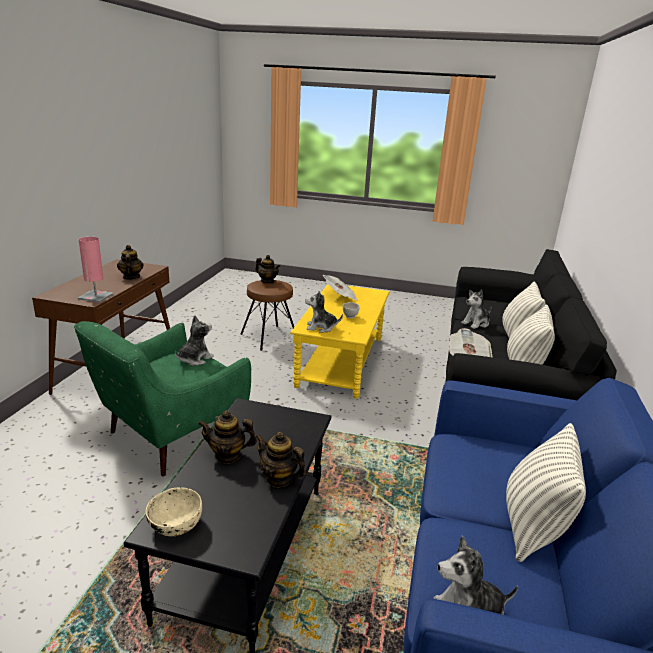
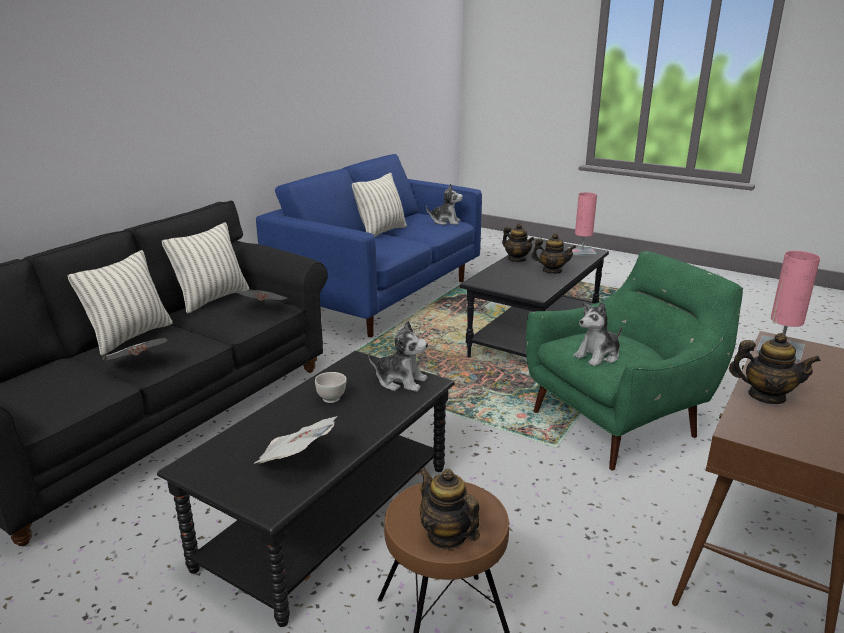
camera: 160 degrees left, 0 degrees up
teapot [117,245,144,280] -> teapot turned 75 degrees counterclockwise [729,333,821,404]
beige bowl [146,487,202,536] -> pink table lamp [568,192,597,256]
yellow coffee table [290,284,390,399] -> black coffee table [157,351,455,627]
plush toy [461,290,492,329] -> newspaper [102,338,168,361]

